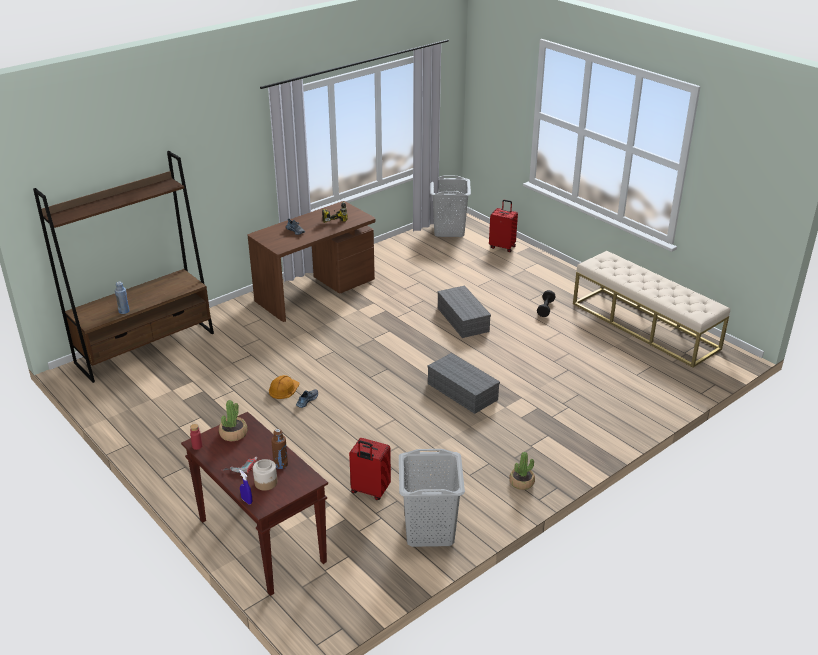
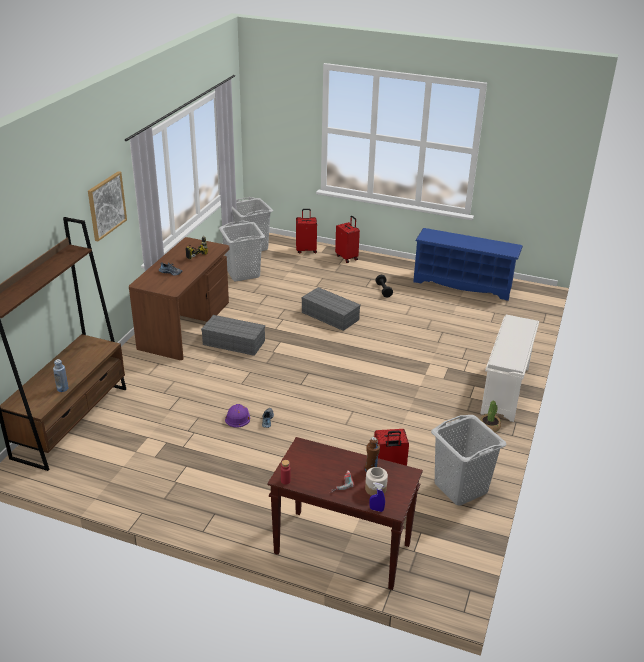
camera: 30 degrees left, 0 degrees up
potted plant [219,400,247,441] -> none
orange hard hat [269,375,300,399] -> purple hard hat [225,404,250,428]
grey storage box [427,353,500,414] -> grey storage box moved to [201,315,265,356]
beige bench [573,251,730,367] -> blue shoe rack [413,228,523,301]
none -> picture [88,171,127,241]
none -> grey laundry basket [219,221,265,281]
none -> red suitcase [335,216,360,263]
none -> white shoe rack [481,315,539,422]

